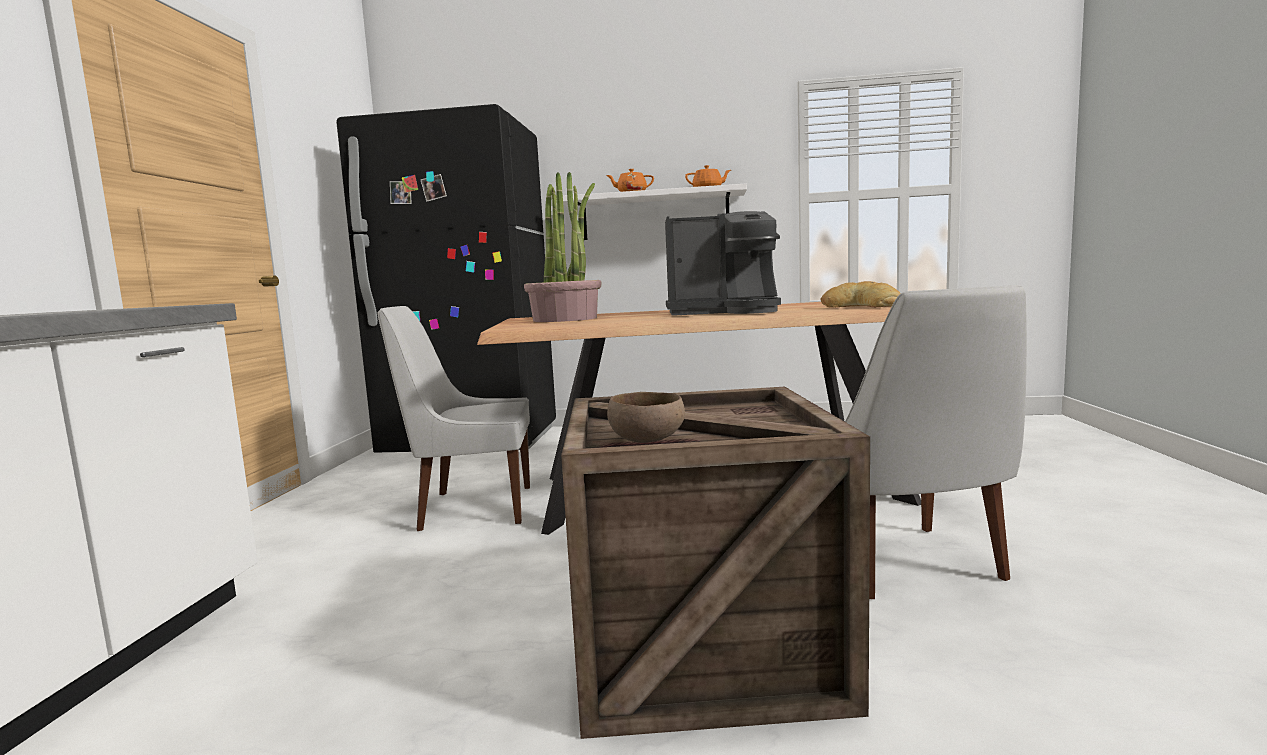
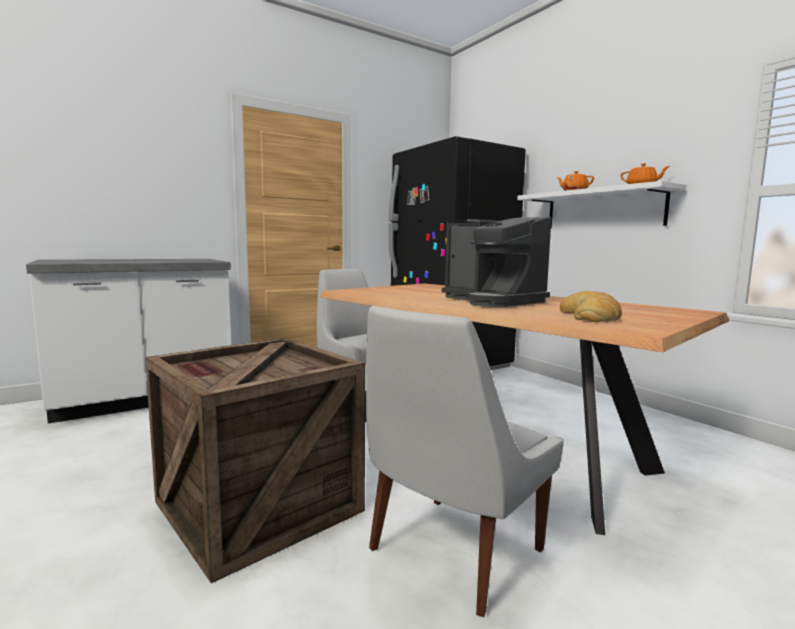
camera: 50 degrees right, 0 degrees up
potted plant [524,172,601,322] -> none
brown bowl [607,392,685,443] -> none

